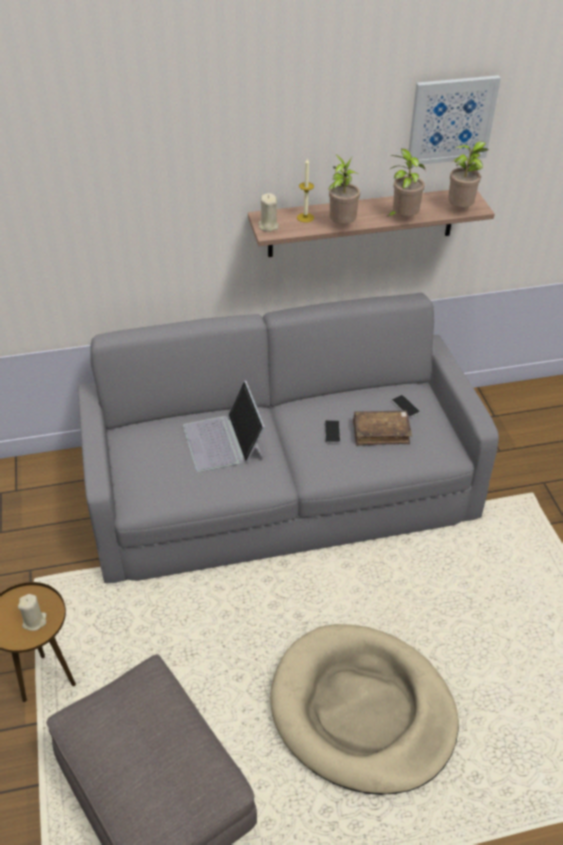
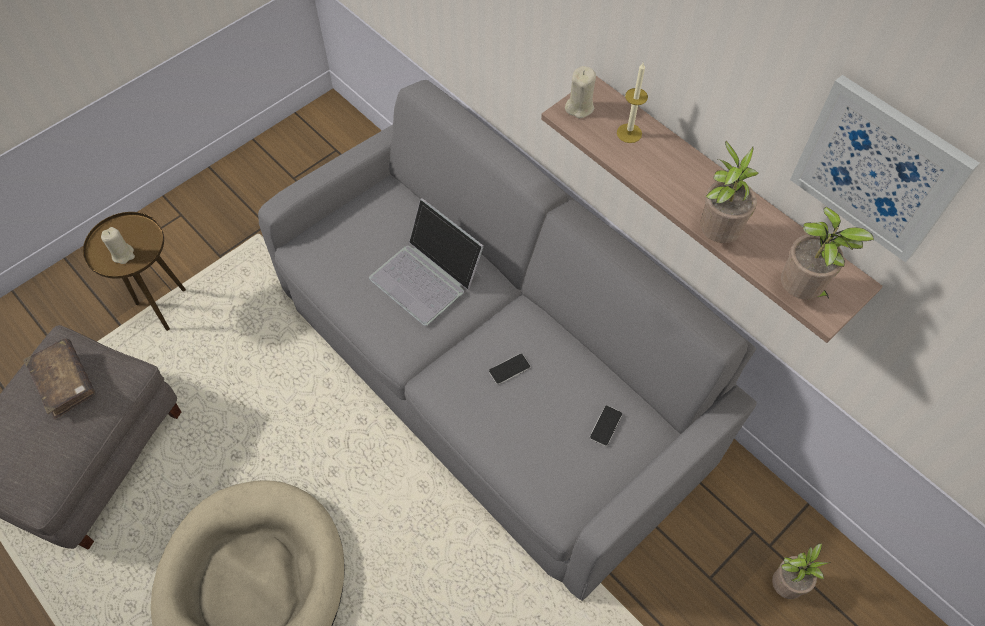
camera: 60 degrees right, 15 degrees up
laptop [183,380,265,472] -> laptop turned 90 degrees counterclockwise [369,198,484,326]
potted plant [328,154,360,224] -> potted plant moved to [772,543,831,599]
brown book [353,410,412,446] -> brown book moved to [24,338,95,419]

